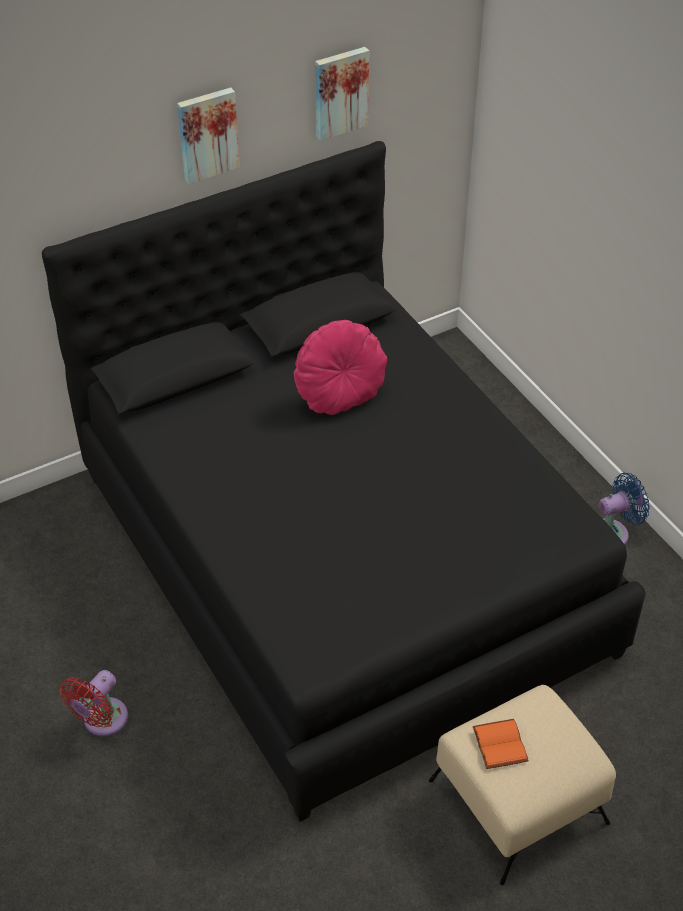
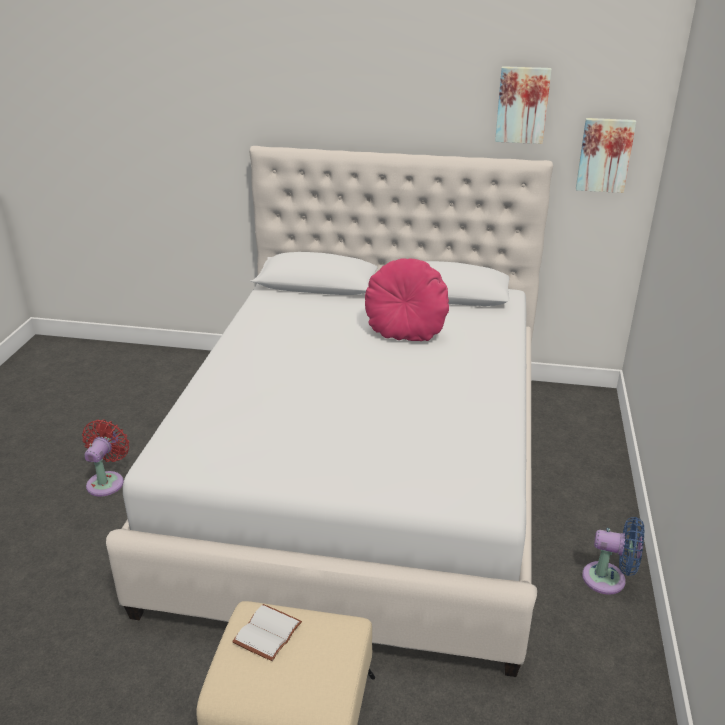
camera: 40 degrees right, 15 degrees down
black bed [42,141,646,822] -> white bed [106,146,553,677]
red fan [60,670,128,736] -> red fan turned 120 degrees clockwise [82,420,129,496]
picture [177,87,240,184] -> picture moved to [576,118,636,193]
orange book [472,719,529,769] -> white book [232,604,302,661]

